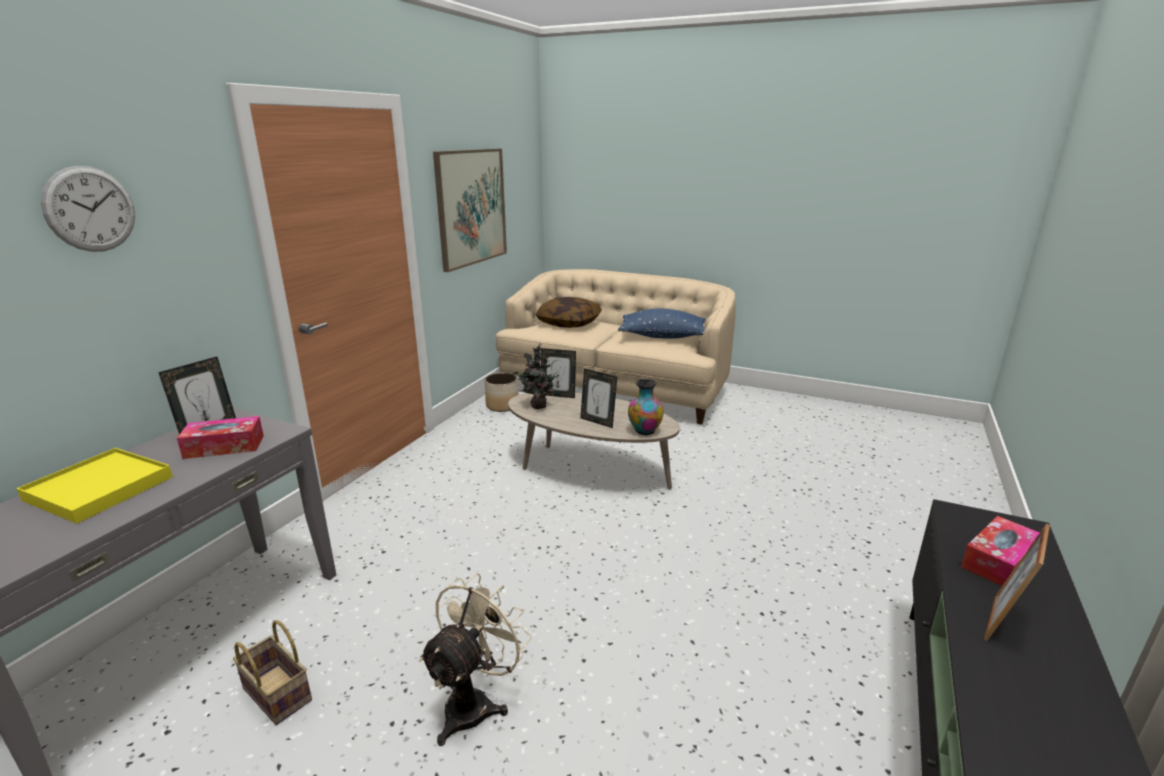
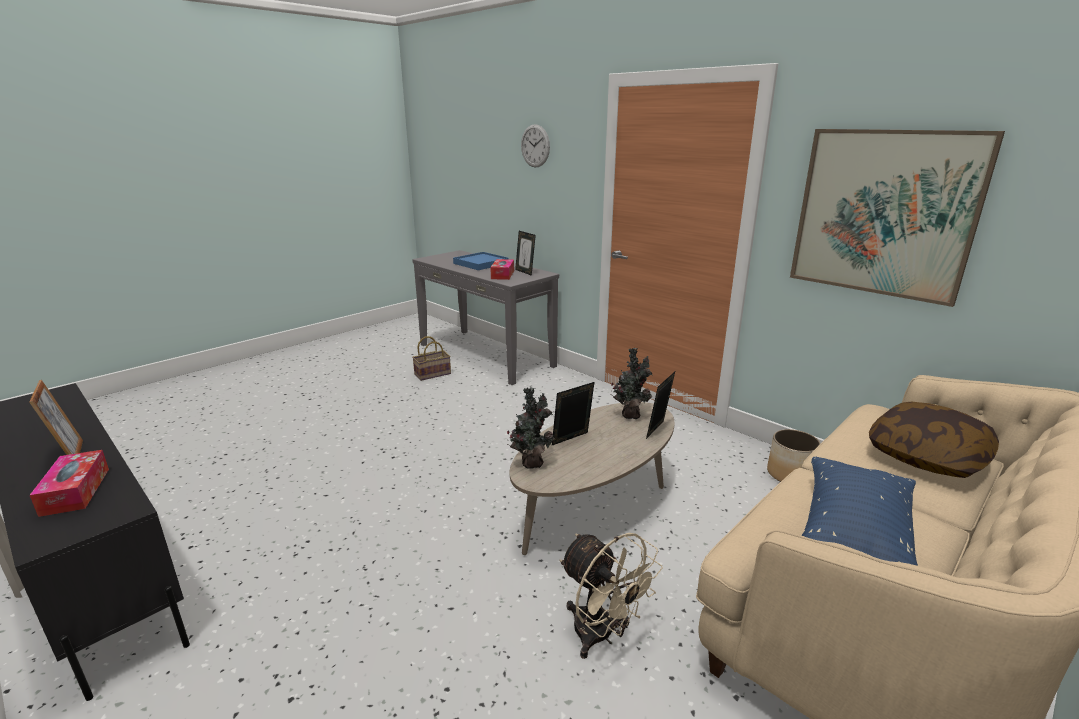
camera: 110 degrees right, 0 degrees up
yellow tray [16,448,173,524] -> blue tray [453,252,509,270]
beige fan [419,573,532,746] -> beige fan moved to [559,533,663,659]
vase [628,379,664,435] -> potted plant [507,387,555,469]

